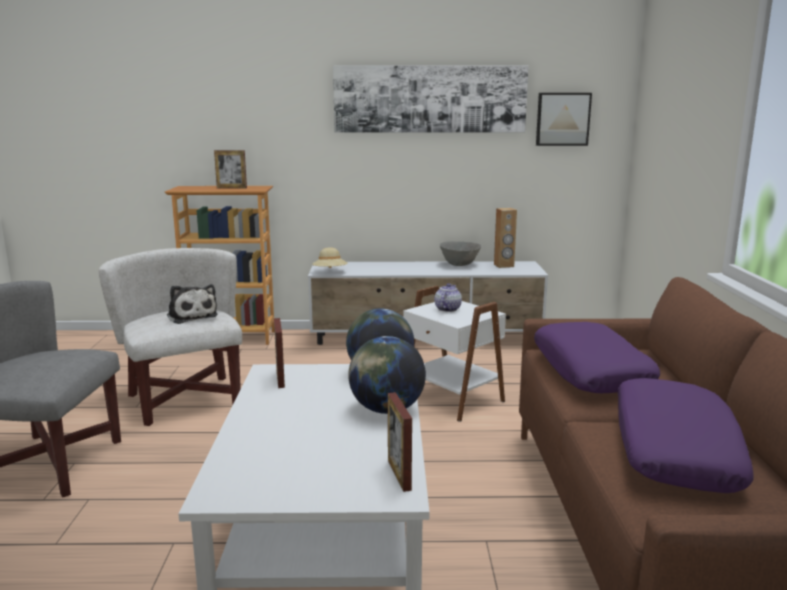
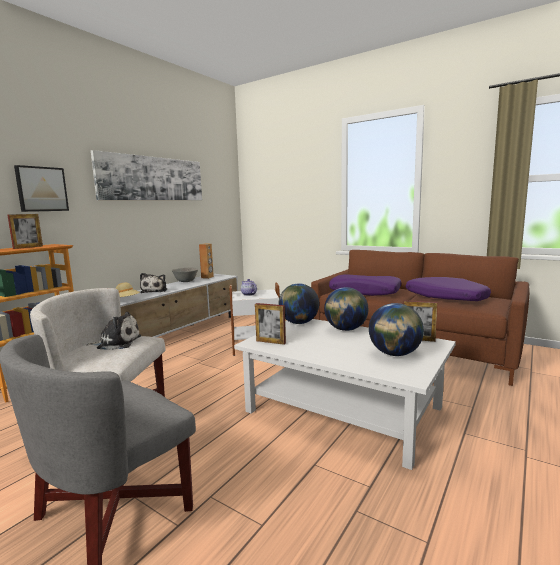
camera: 55 degrees left, 5 degrees down
picture [536,93,592,146] -> picture moved to [14,165,69,212]
none -> plush toy [140,273,167,293]
none -> globe [369,303,424,356]

